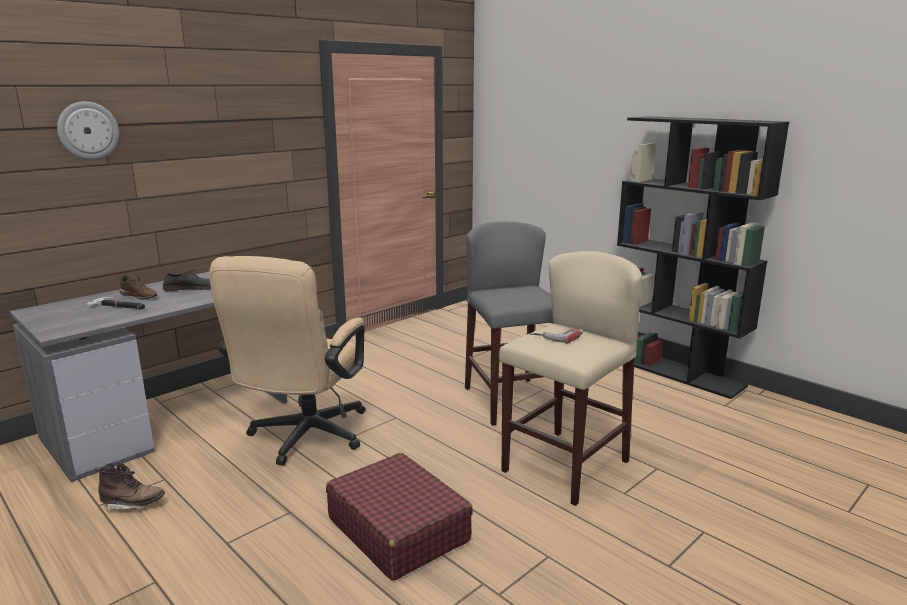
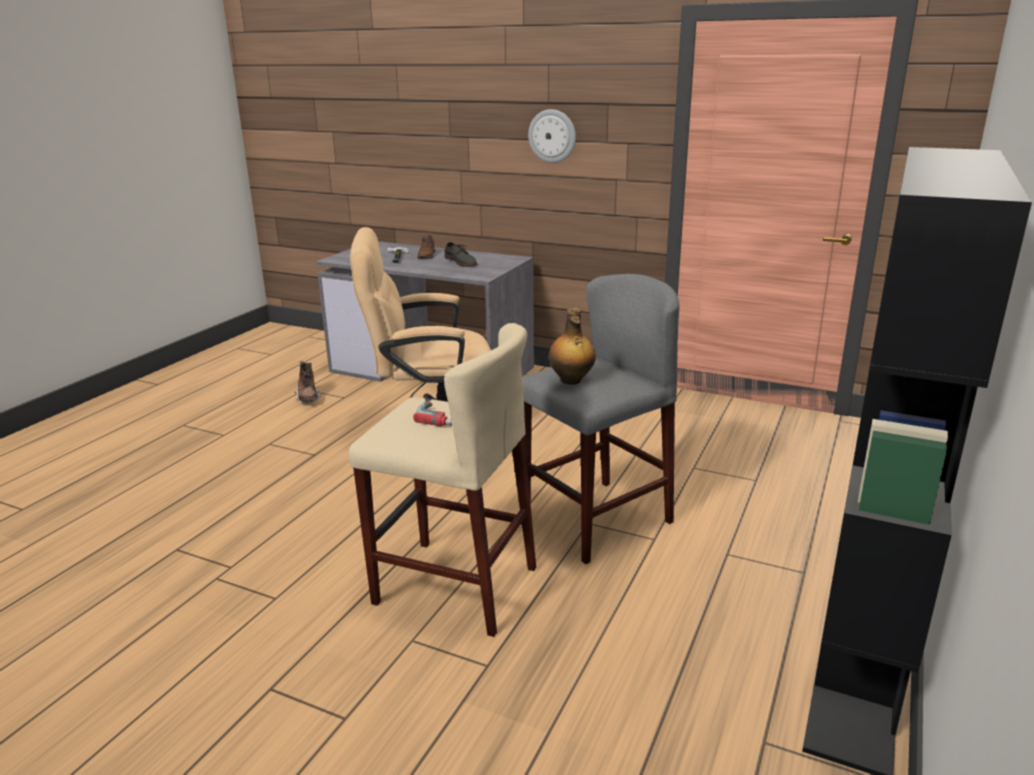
camera: 70 degrees right, 5 degrees up
wall clock [57,101,119,160] -> wall clock moved to [528,109,576,163]
red suitcase [326,453,473,581] -> none
none -> bottle [549,308,596,385]

